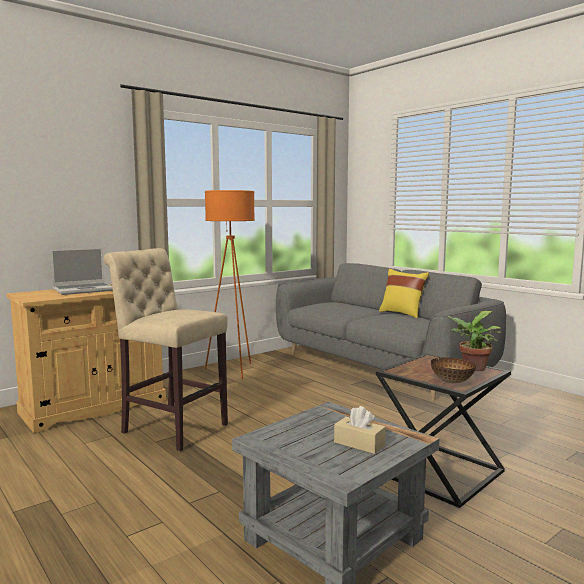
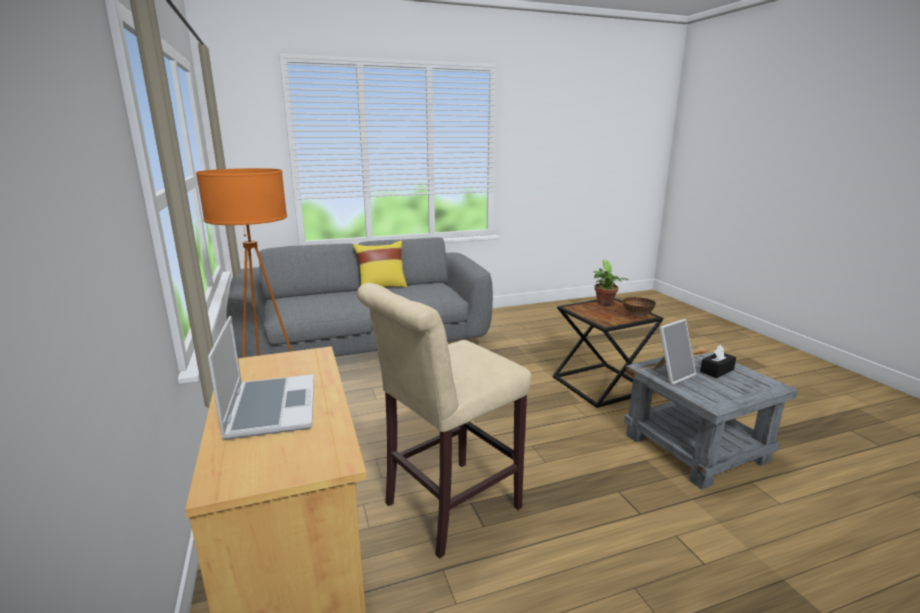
camera: 70 degrees left, 10 degrees up
beige tissue box [334,406,386,454] -> black tissue box [700,345,736,378]
none -> picture frame [652,319,696,385]

